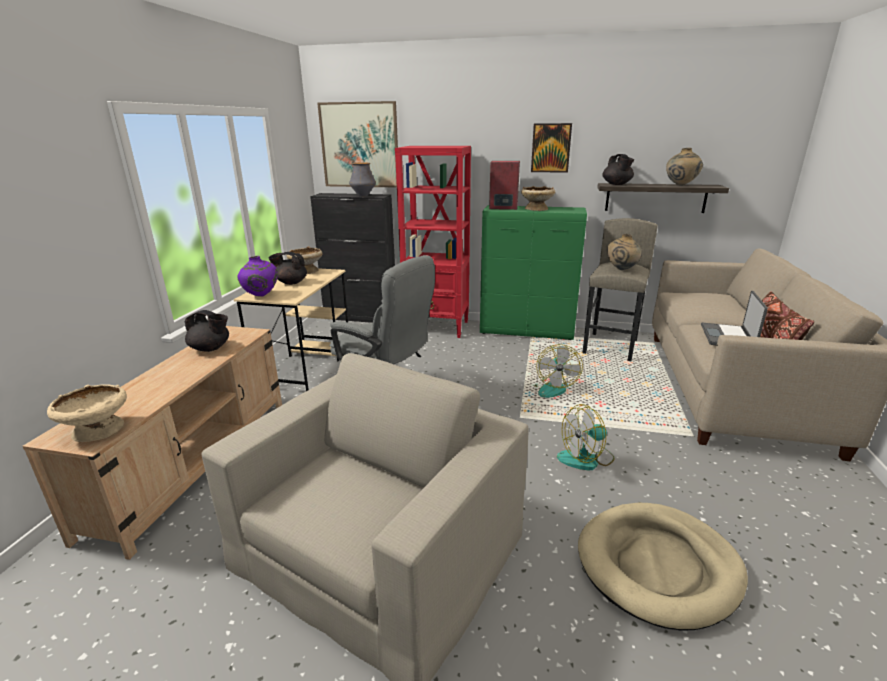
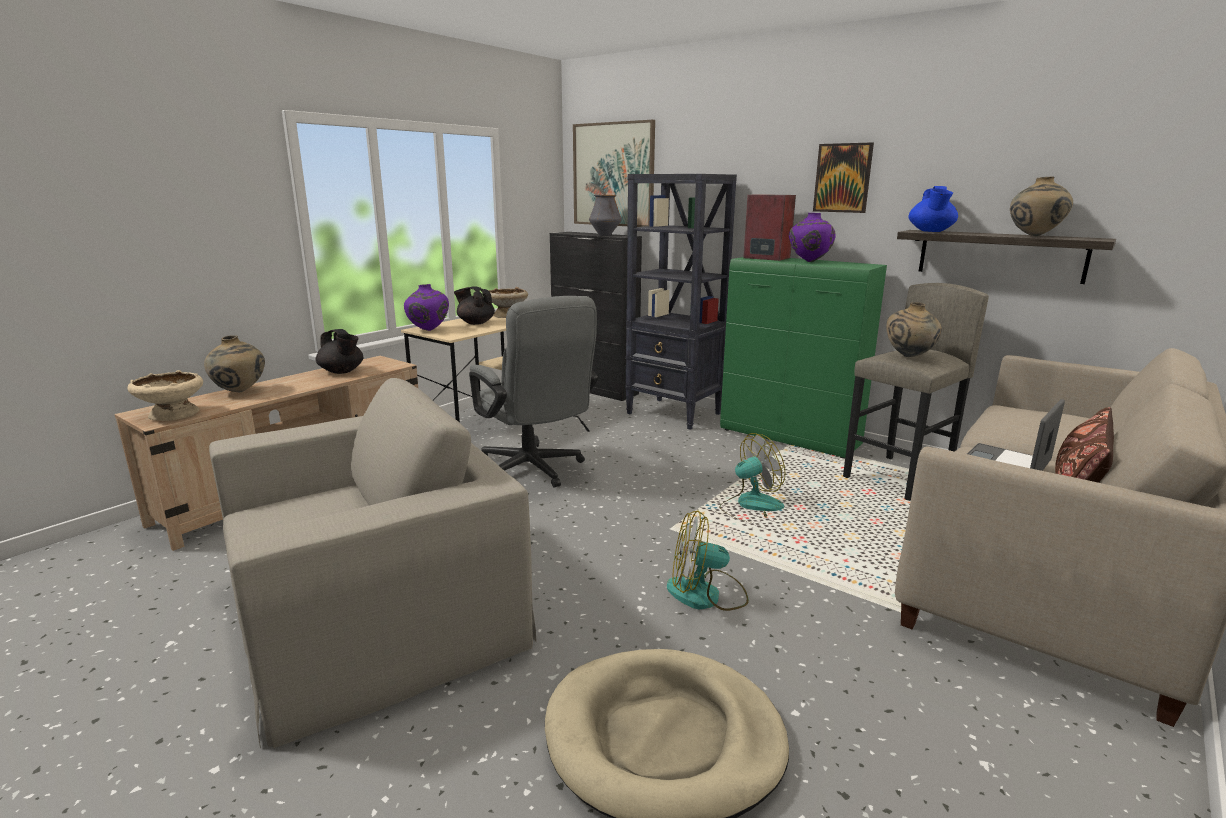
camera: 25 degrees right, 5 degrees down
red bookcase [395,146,471,338] -> black bookcase [625,174,737,430]
beige bowl [521,186,555,211] -> purple vase [789,213,836,262]
fan [533,344,583,398] -> fan turned 150 degrees counterclockwise [720,433,786,523]
black teapot [603,154,634,185] -> blue teapot [908,186,958,232]
none -> beige vase [204,335,265,392]

